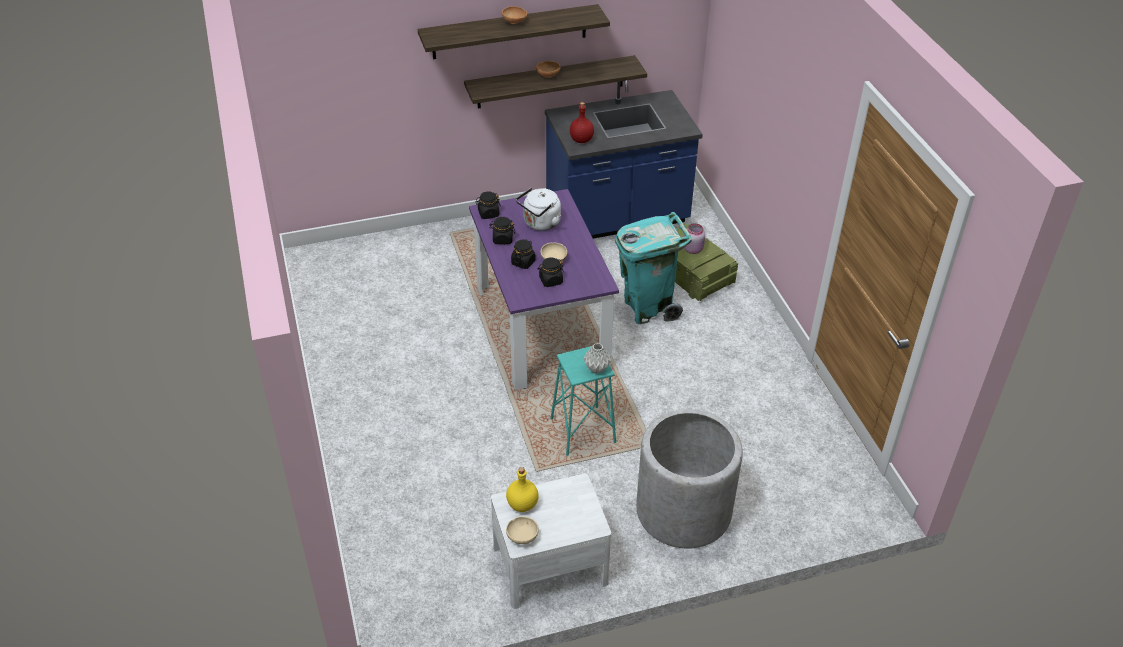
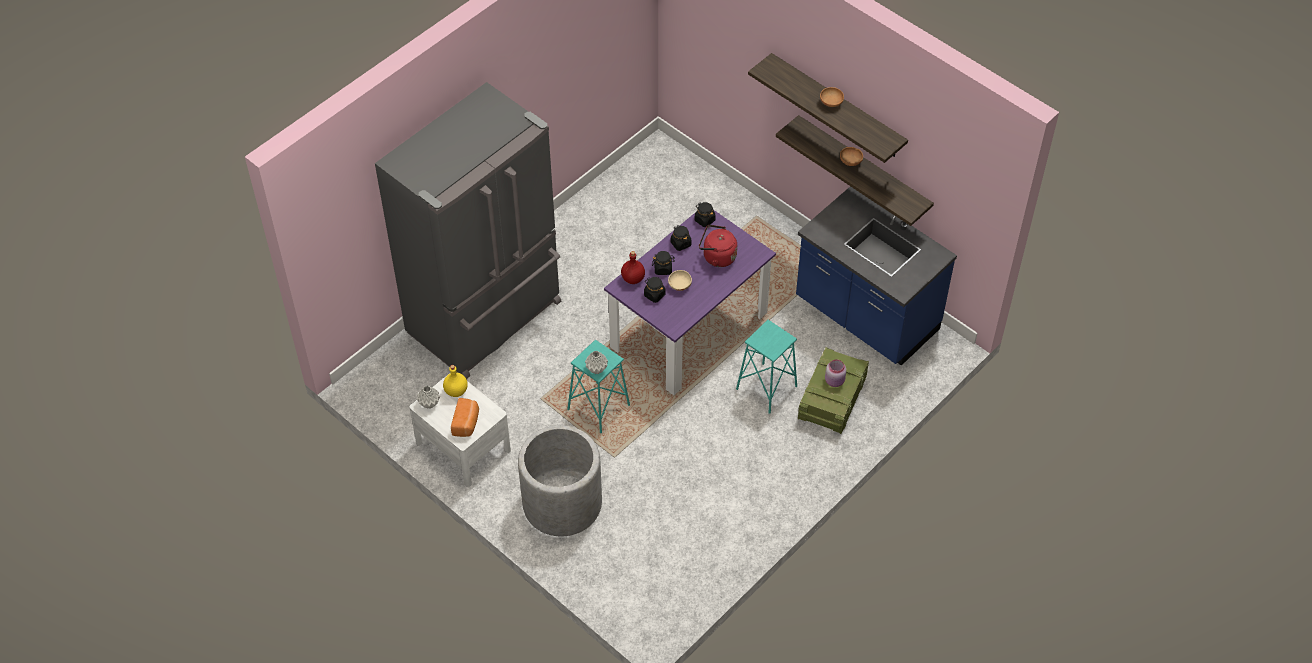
camera: 60 degrees right, 10 degrees up
beige bowl [506,516,539,544] -> grey vase [417,385,440,409]
white kettle [516,188,561,231] -> red kettle [699,225,737,267]
red bottle [570,102,594,143] -> red bottle moved to [621,251,645,284]
turquoise trash can [615,212,692,324] -> turquoise stool [736,320,797,414]
none -> grey fridge [375,82,561,379]
none -> bread [451,398,479,437]

